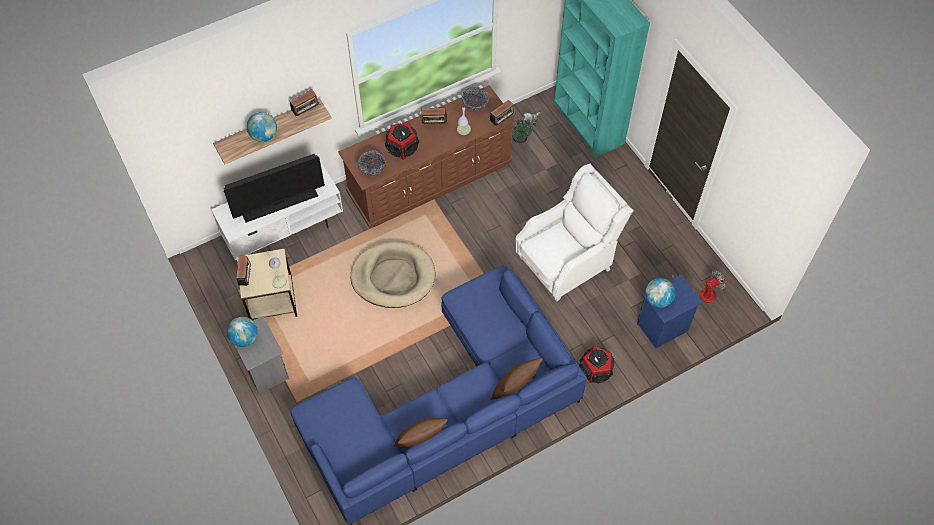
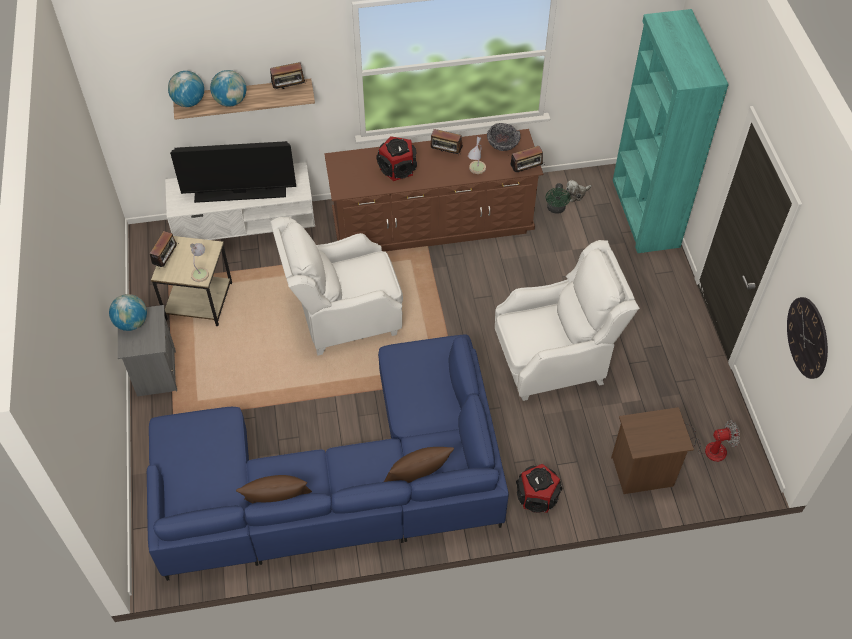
camera: 20 degrees right, 5 degrees down
beige dog bed [350,242,435,308] -> white armchair [270,217,403,356]
bowl [357,150,386,175] -> none
blue nightstand [637,275,703,348] -> brown nightstand [611,407,694,494]
globe [645,278,676,308] -> globe moved to [168,71,204,107]
none -> wall clock [787,297,828,379]

